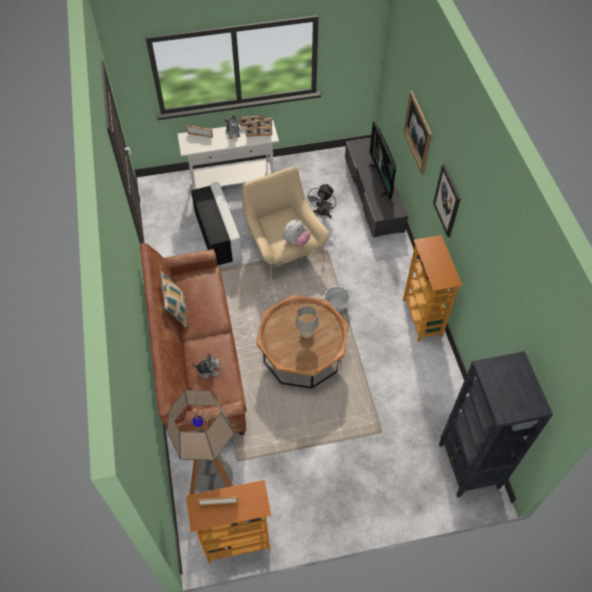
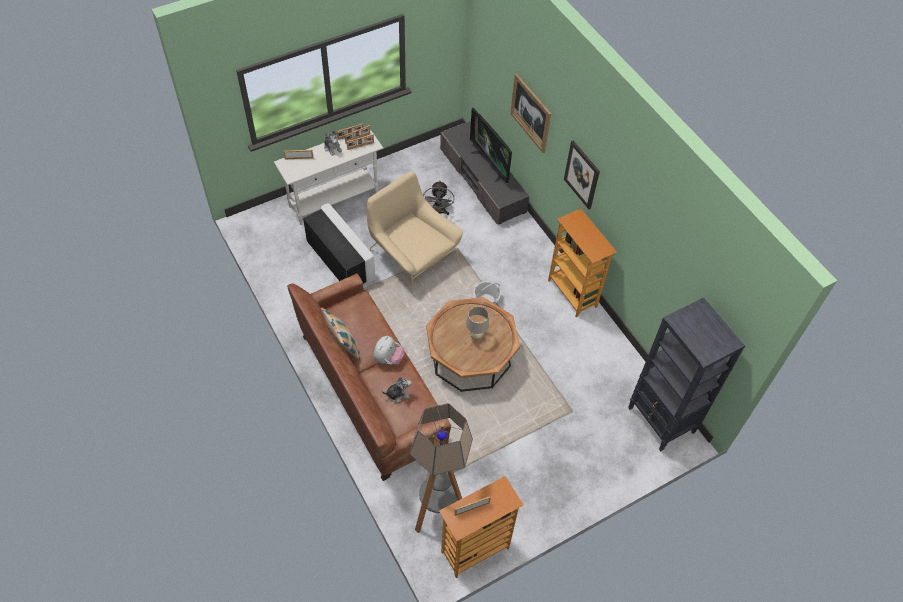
camera: 20 degrees left, 0 degrees up
plush toy [283,219,311,246] -> plush toy moved to [373,336,405,365]

